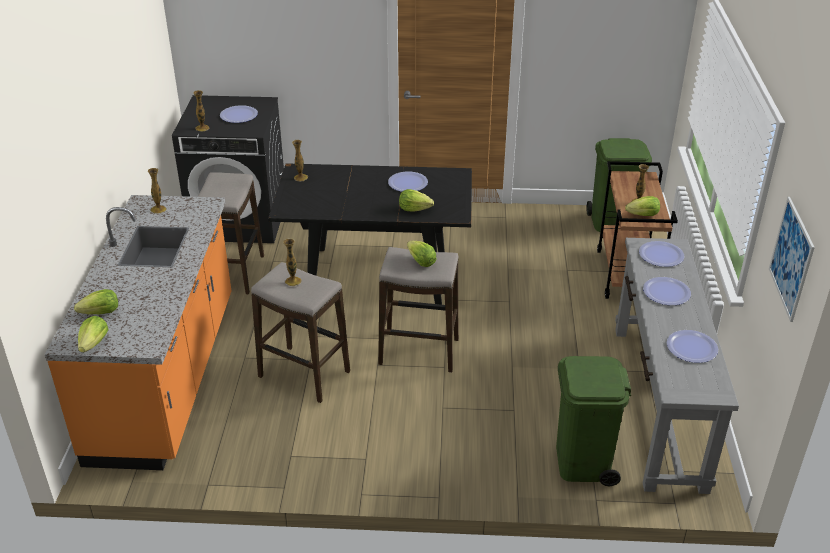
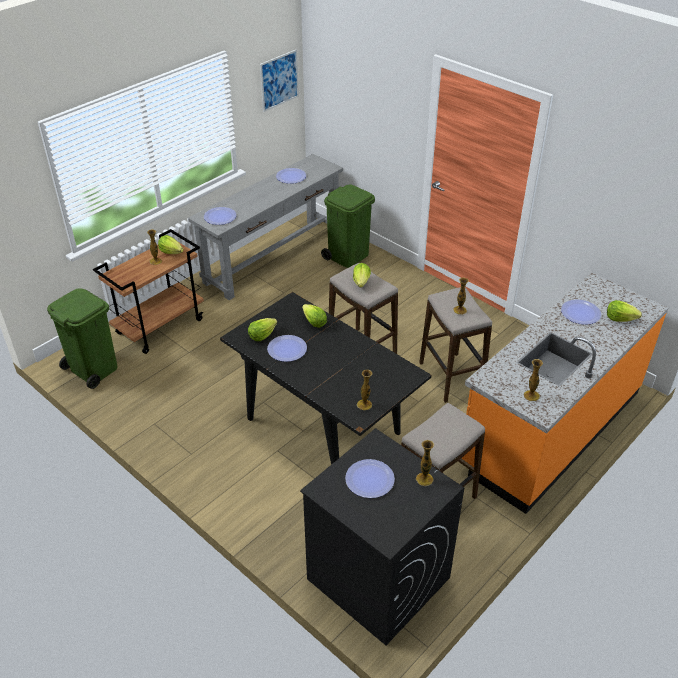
camera: 140 degrees left, 5 degrees up
lettuce [78,316,108,352] -> lettuce moved to [248,318,277,341]
plate [643,277,691,305] -> plate moved to [561,299,601,325]

